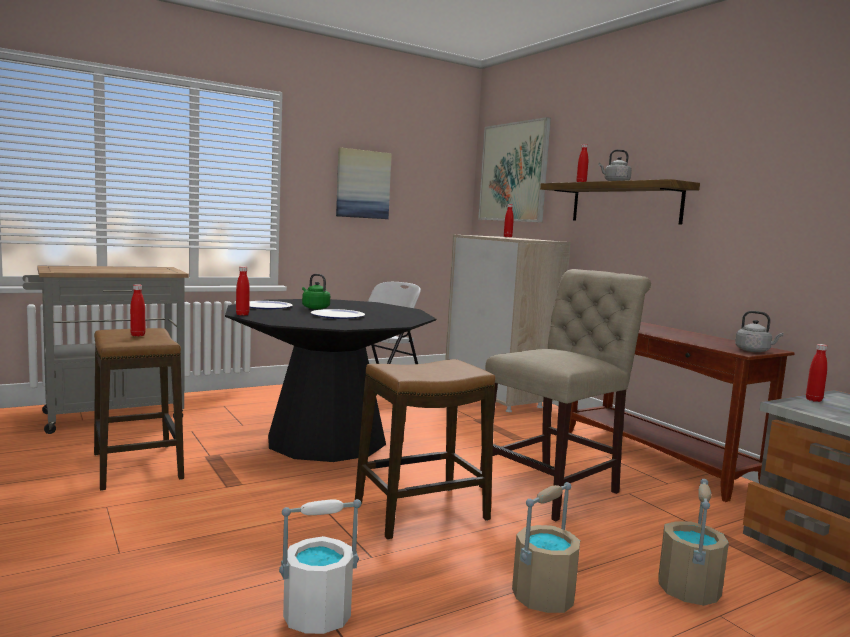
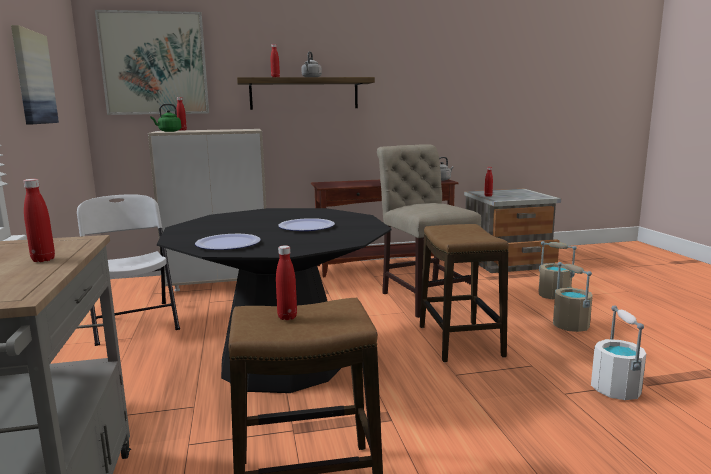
camera: 70 degrees left, 5 degrees up
red bottle [236,266,250,316] -> red bottle moved to [24,179,55,262]
green kettle [302,274,330,309] -> green kettle moved to [151,104,181,132]

